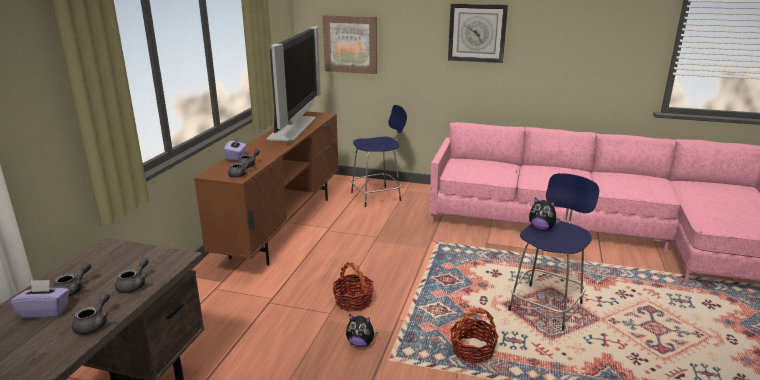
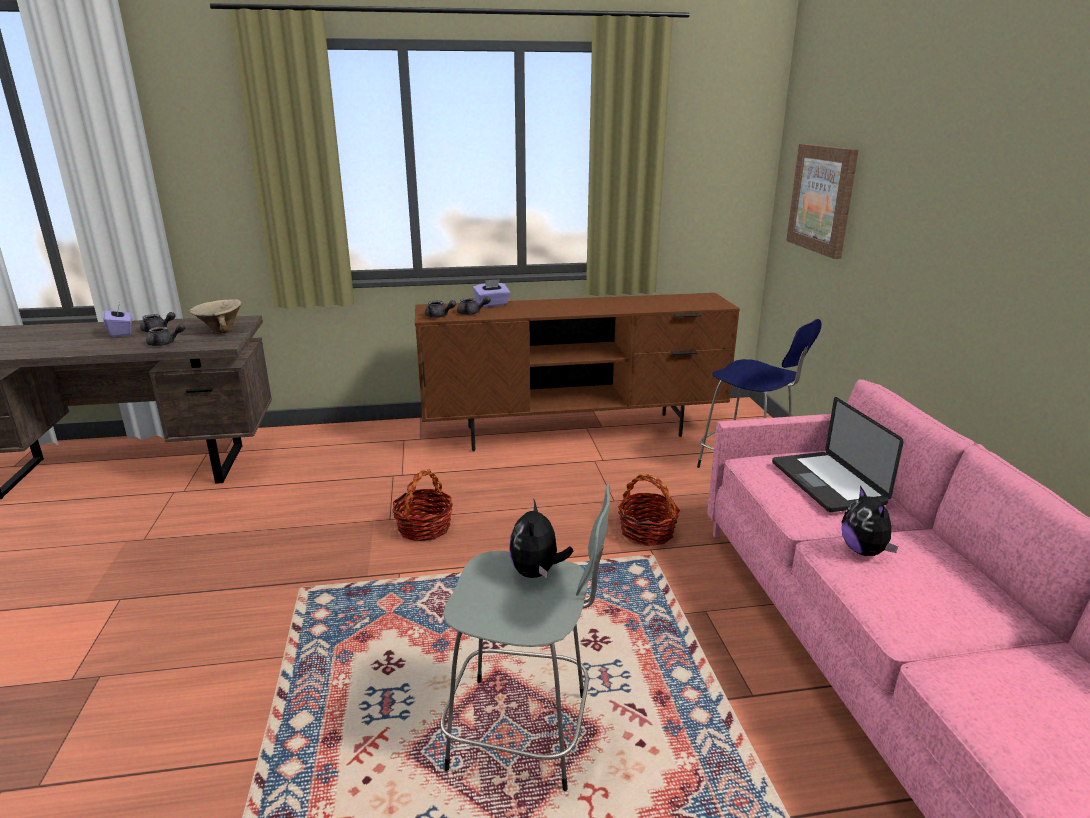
camera: 65 degrees right, 0 degrees up
grey teapot [72,292,110,335] -> none
television [266,26,321,141] -> none
plush toy [346,314,378,347] -> plush toy moved to [842,486,898,556]
wall clock [448,3,508,63] -> none
basket [450,308,499,364] -> basket moved to [618,474,680,546]
blue stool [508,173,599,331] -> grey stool [440,484,610,791]
none -> beige bowl [190,299,242,334]
none -> laptop [772,397,904,512]

